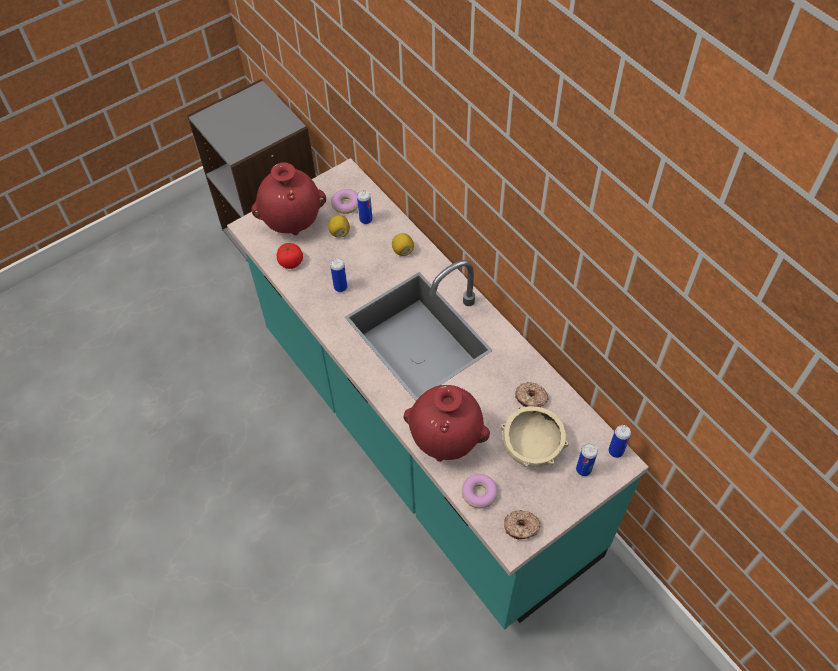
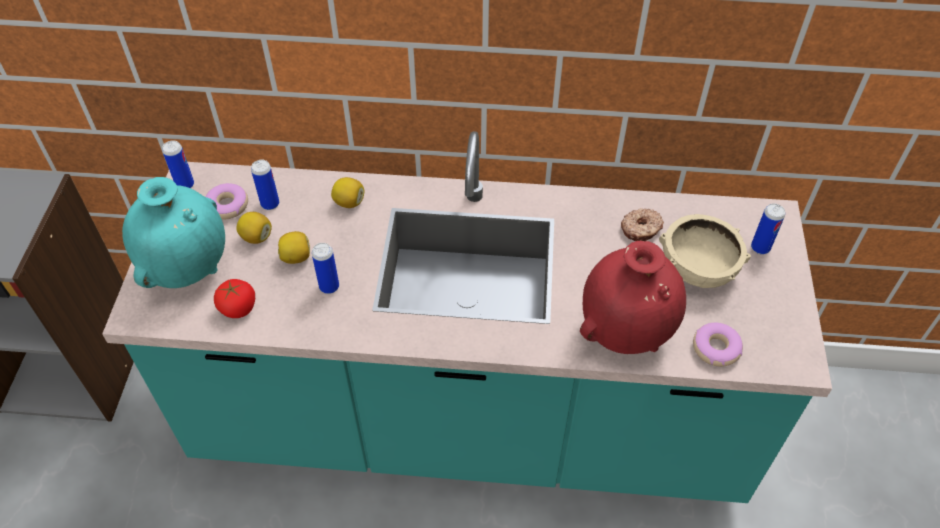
camera: 50 degrees left, 5 degrees down
red vase [251,162,326,235] -> turquoise vase [122,177,225,288]
donut [504,510,541,540] -> none
can [608,425,631,458] -> can moved to [162,140,194,188]
none -> lemon [278,231,310,264]

